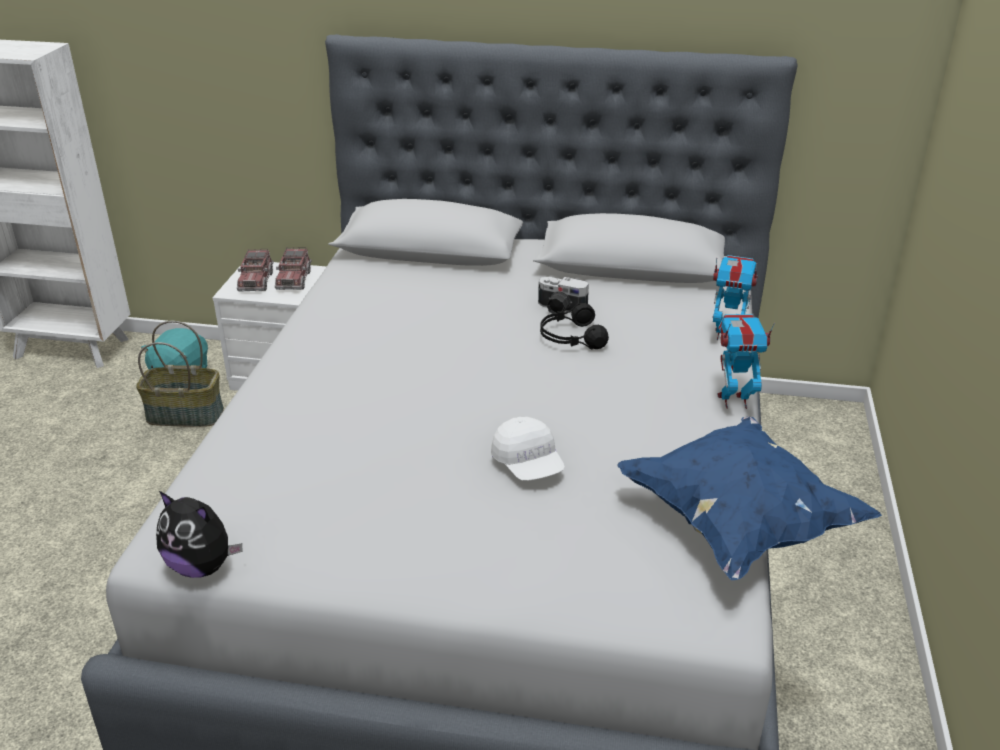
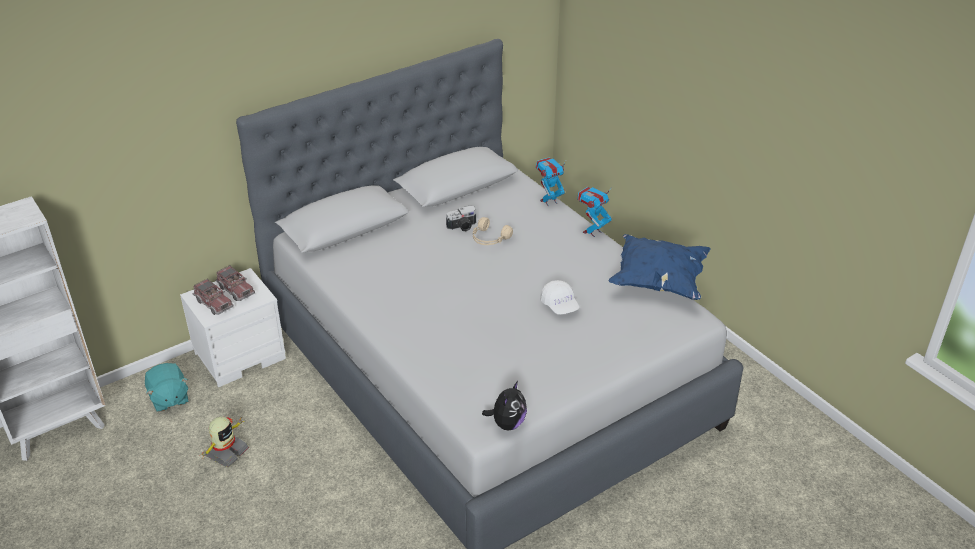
camera: 45 degrees left, 5 degrees up
basket [136,320,224,427] -> none
plush toy [156,491,242,578] -> plush toy turned 45 degrees counterclockwise [482,381,527,431]
white cap [491,417,565,481] -> white cap turned 45 degrees clockwise [540,280,579,314]
black headphones [540,303,609,350] -> beige headphones [473,217,513,245]
none -> toy robot [201,417,249,467]

